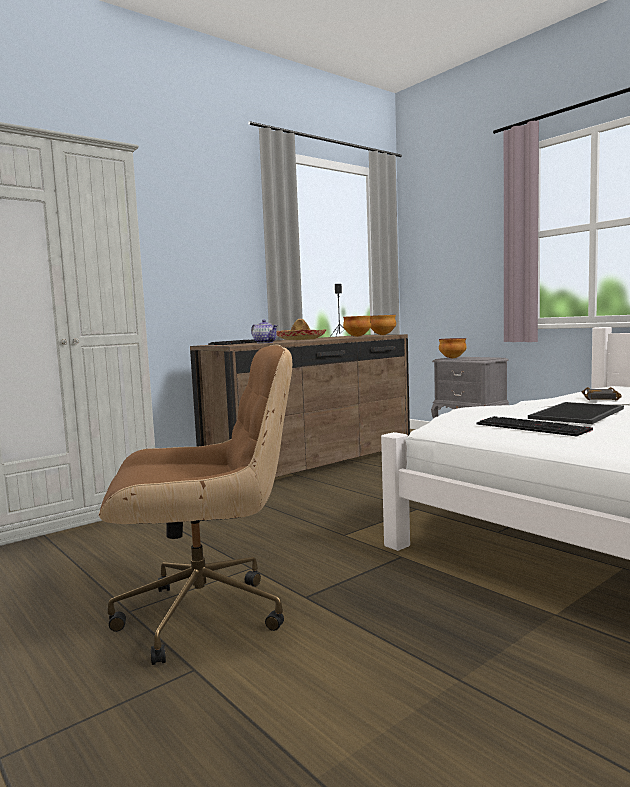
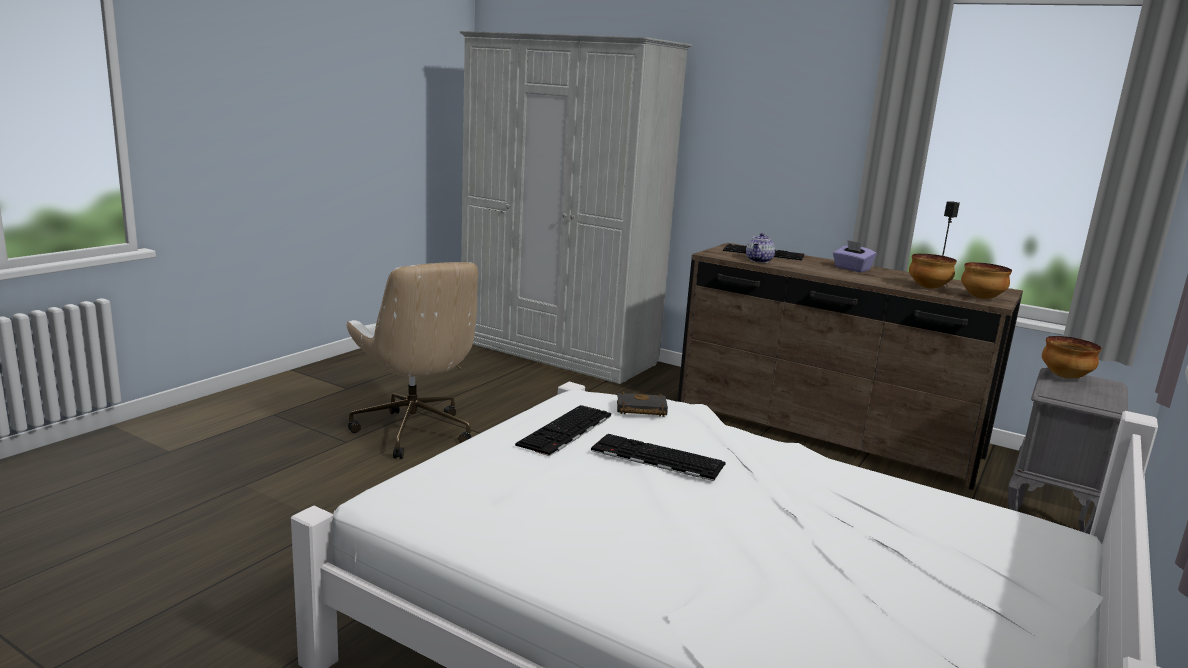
camera: 70 degrees right, 10 degrees up
brown office chair [99,345,292,665] -> white office chair [347,262,478,459]
hat [276,319,326,340] -> purple tissue box [833,240,877,272]
tray [528,402,624,424] -> keyboard [591,434,726,481]
black book [582,387,622,400] -> black book moved to [617,391,668,417]

